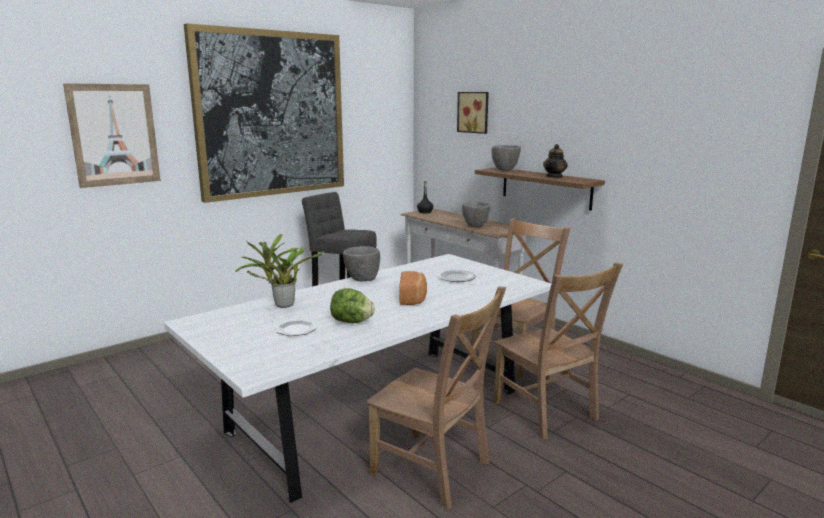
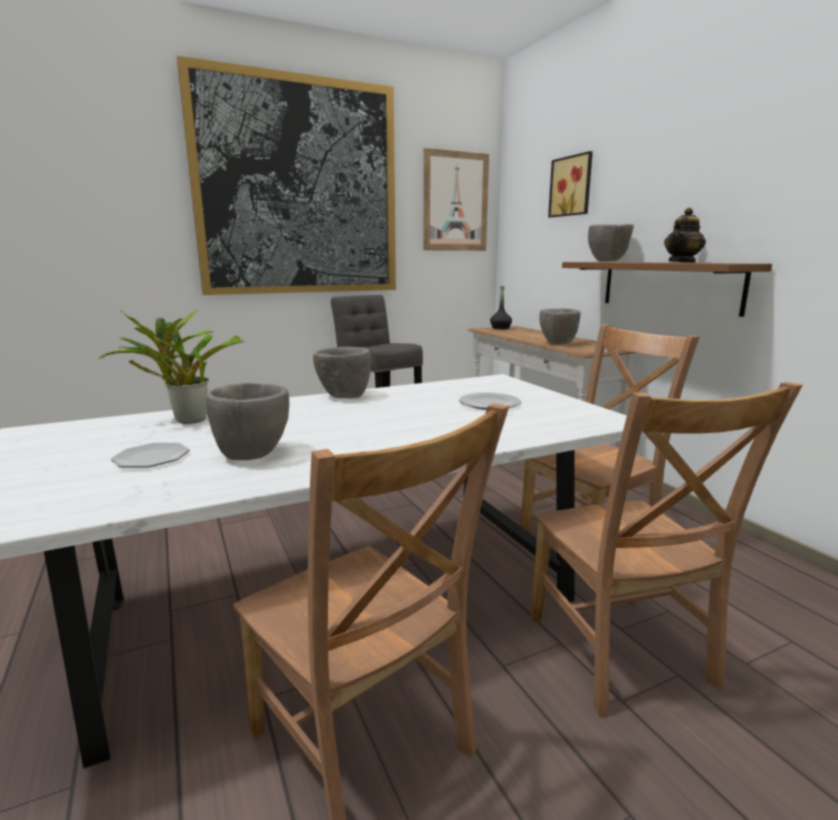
camera: 15 degrees right, 0 degrees up
picture [63,83,161,188] -> picture moved to [423,148,489,251]
lettuce [330,288,375,323] -> grey bowl [206,383,289,460]
bread [399,271,427,305] -> none

